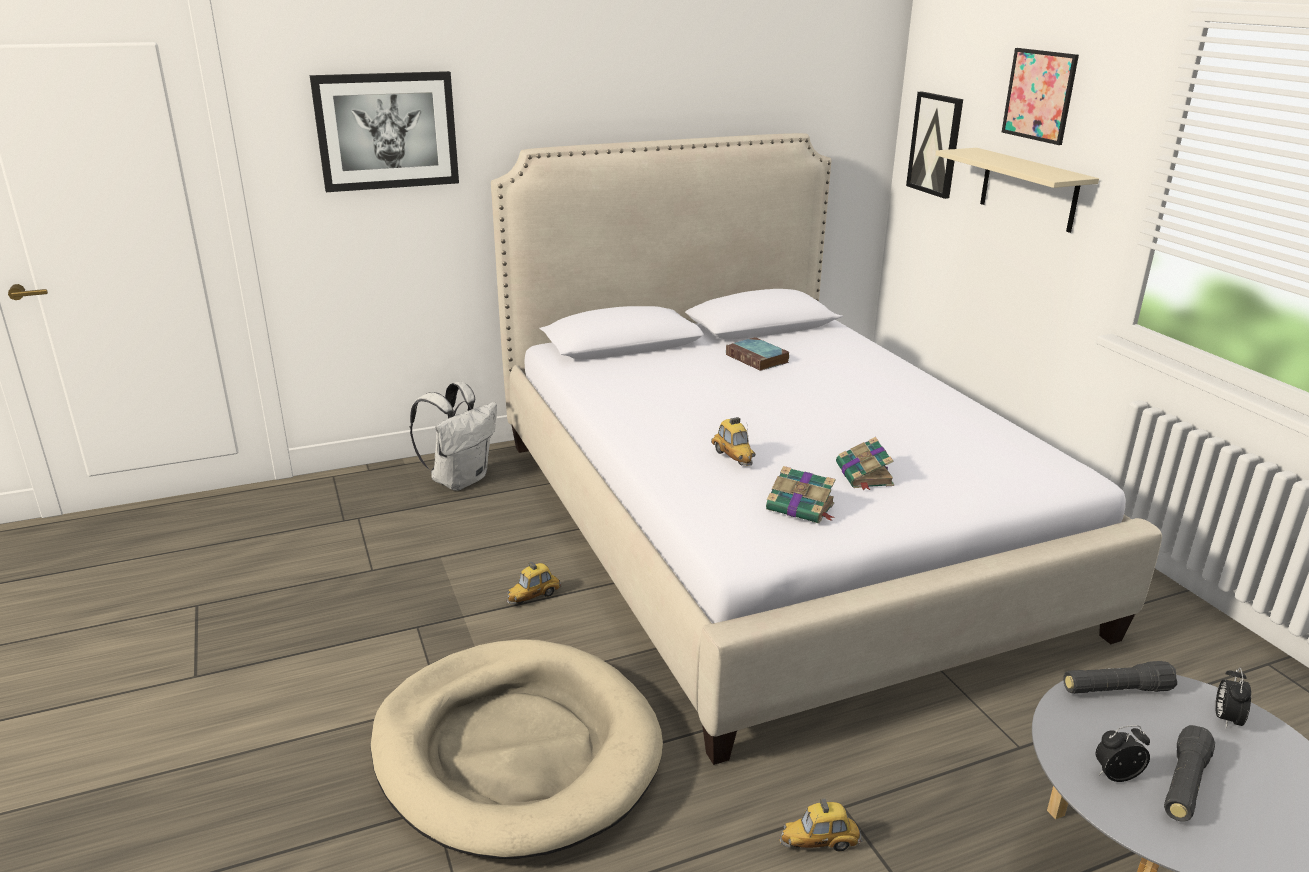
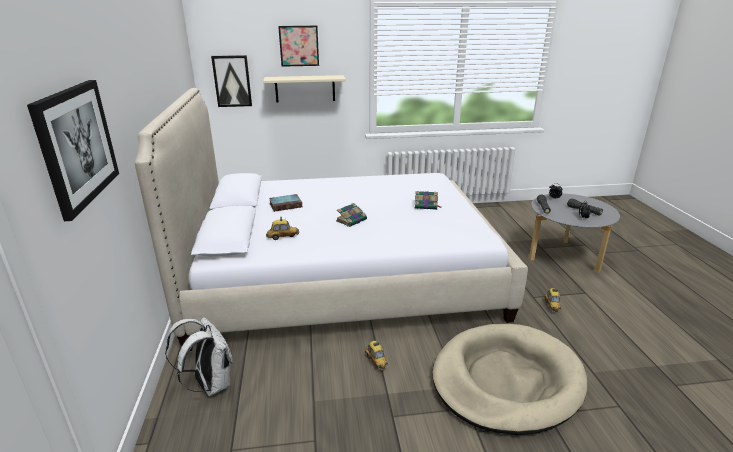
camera: 75 degrees left, 0 degrees up
toy car [711,417,756,466] -> toy car moved to [266,217,299,240]
book [766,466,835,523] -> book moved to [336,203,367,227]

